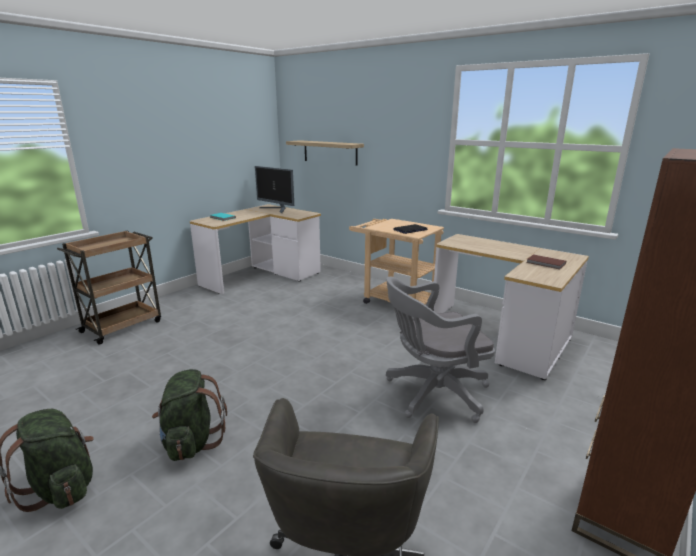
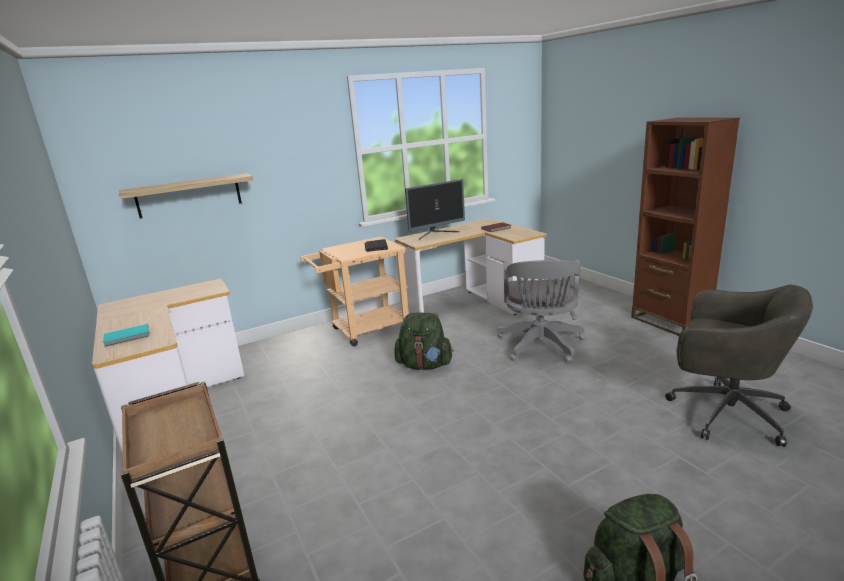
camera: 65 degrees left, 0 degrees up
green backpack [152,369,227,461] -> green backpack moved to [394,312,453,370]
monitor [255,166,294,213] -> monitor moved to [405,179,465,240]

